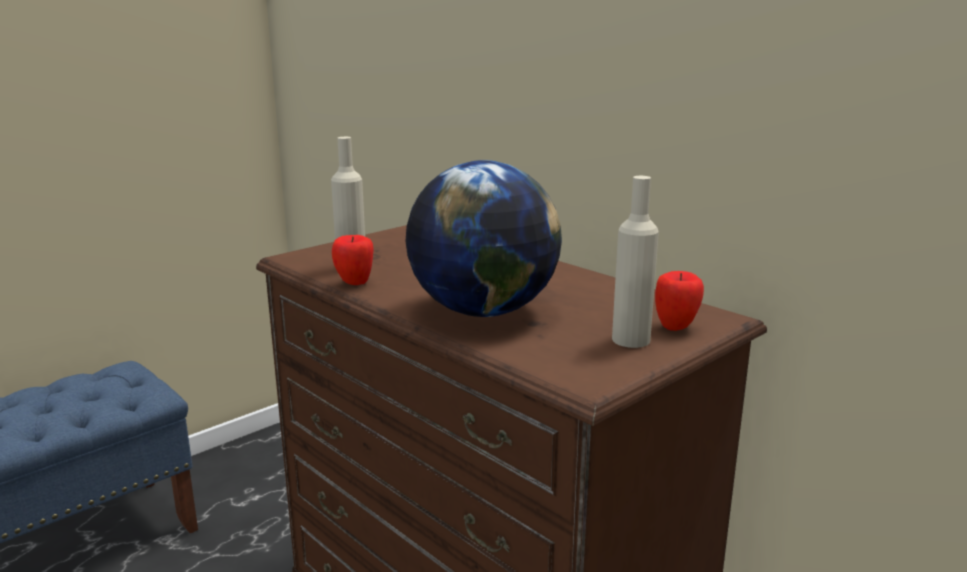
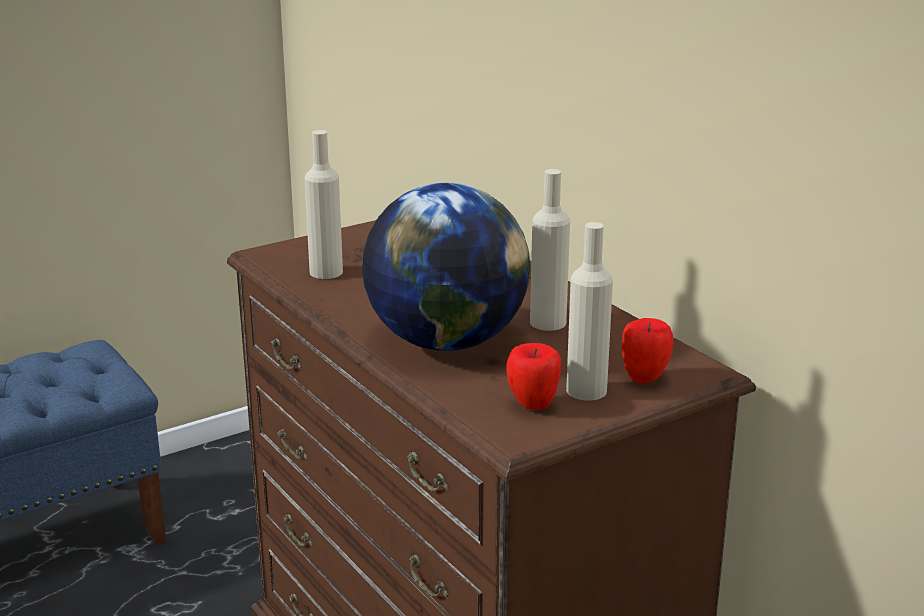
camera: 10 degrees right, 5 degrees up
apple [332,235,374,285] -> apple moved to [506,343,561,411]
none -> beige bottle [530,169,570,331]

